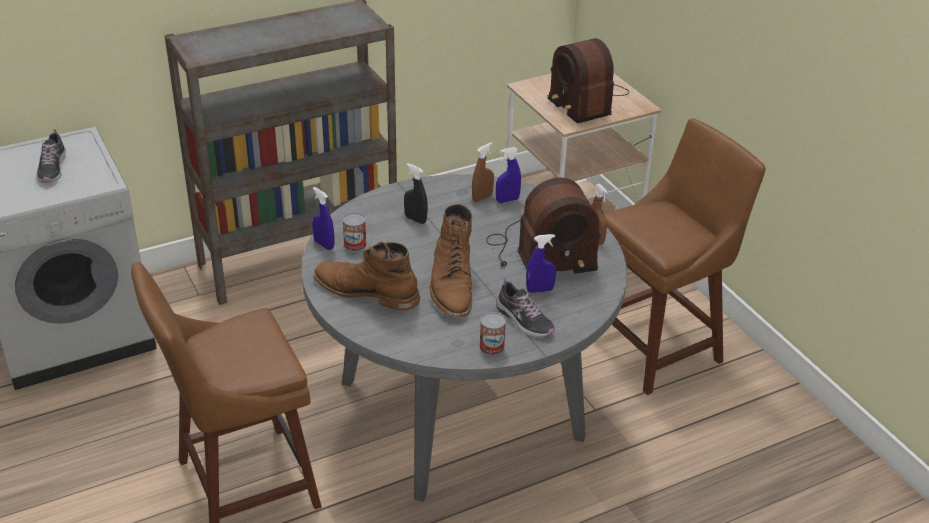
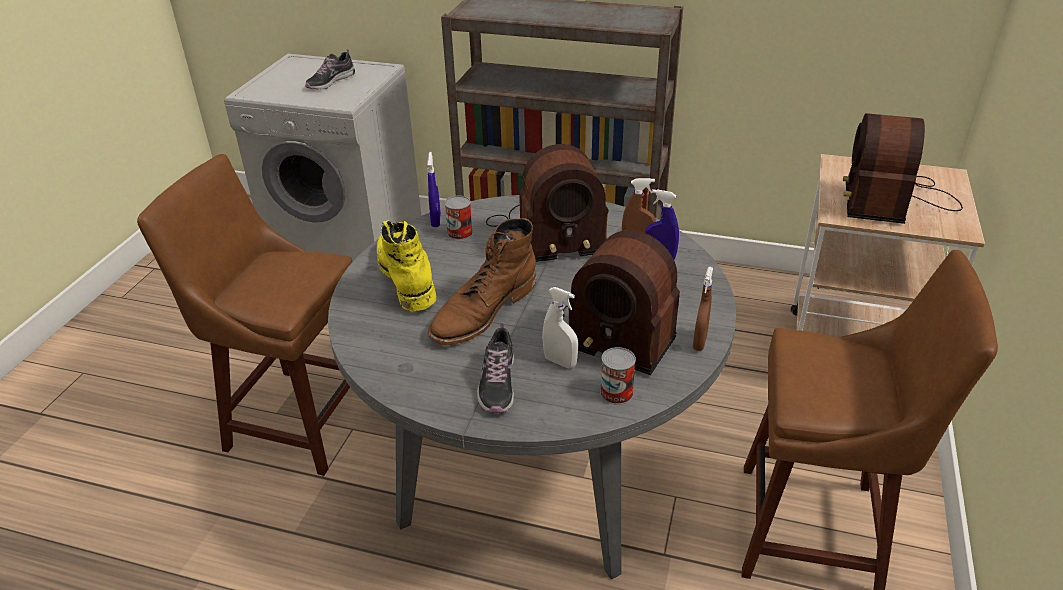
camera: 45 degrees right, 0 degrees up
brown boot [314,242,420,310] -> yellow boot [377,220,437,311]
black spray bottle [404,163,428,224] -> radio [486,144,609,262]
can [479,312,506,356] -> can moved to [600,347,636,405]
blue spray bottle [526,234,556,293] -> white spray bottle [542,287,578,368]

